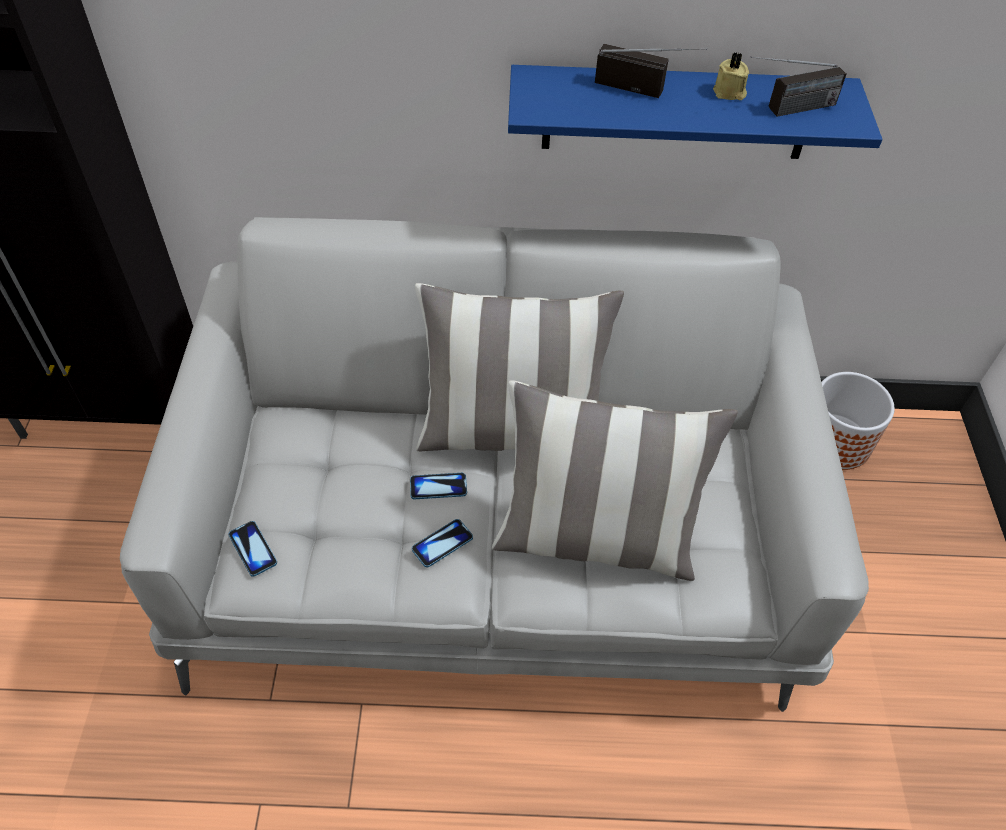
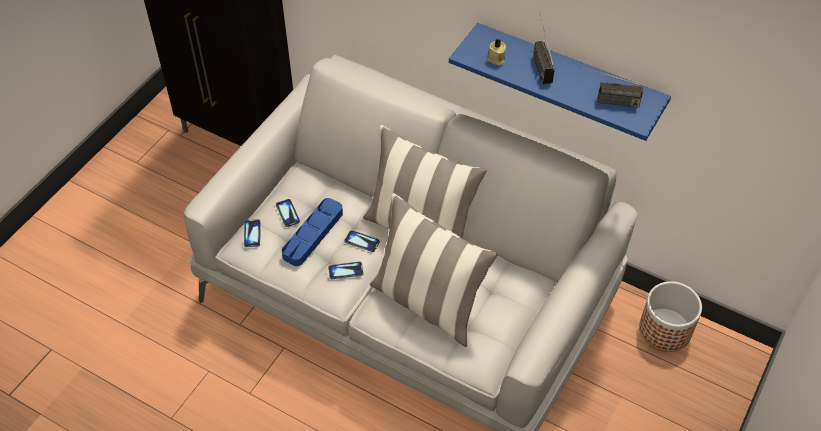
camera: 30 degrees right, 0 degrees up
radio [595,44,707,98] -> radio turned 150 degrees counterclockwise [533,14,555,84]
beige candle [713,52,749,100] -> beige candle moved to [487,39,506,66]
none -> phone [276,199,300,227]
none -> blue tray [282,198,343,266]

